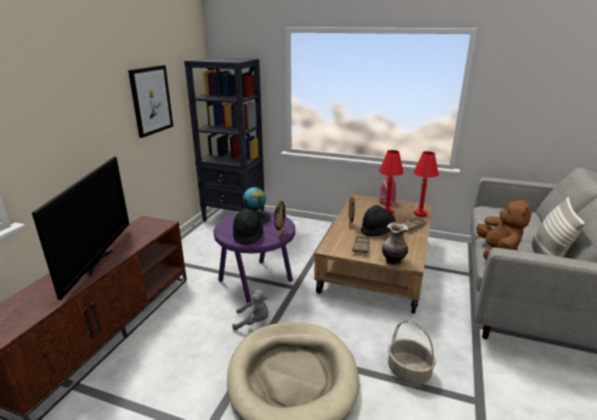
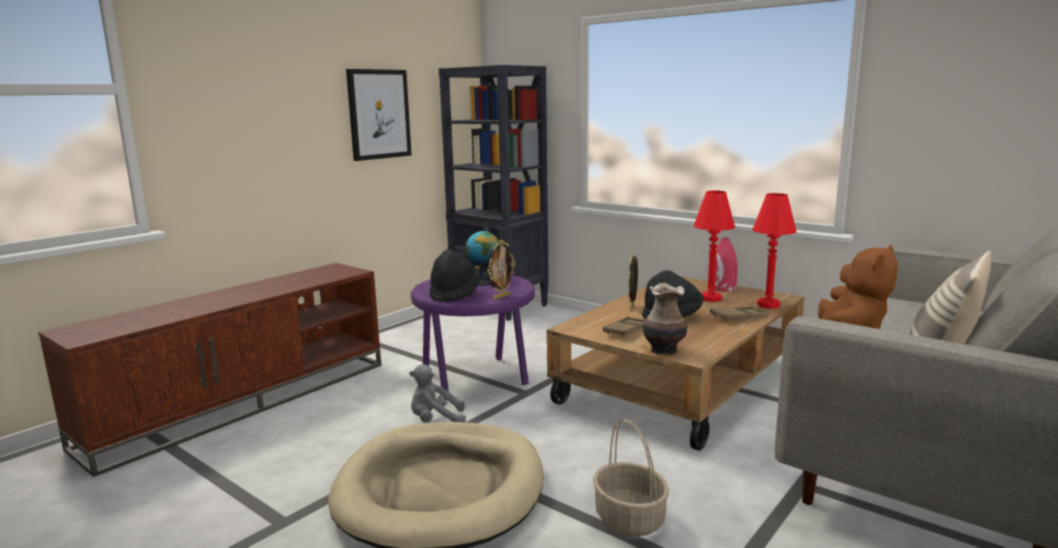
camera: 20 degrees right, 10 degrees down
television [32,157,129,300] -> none
grey plush toy [232,289,269,330] -> grey plush toy turned 150 degrees clockwise [409,364,466,422]

